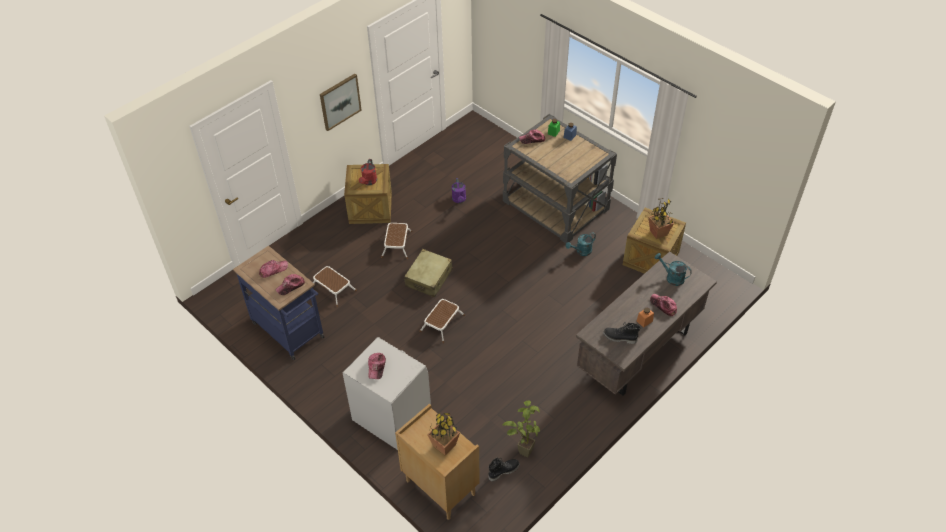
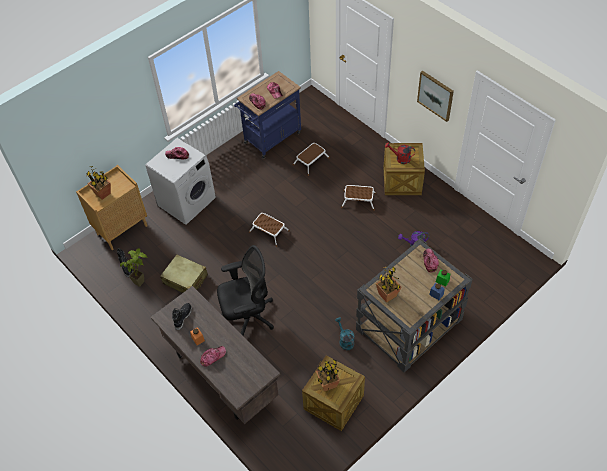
camera: 95 degrees right, 5 degrees up
beige suitcase [404,249,452,297] -> beige suitcase moved to [160,254,208,293]
turquoise watering can [655,253,692,286] -> none
none -> black office chair [217,245,274,336]
none -> potted plant [376,266,401,303]

